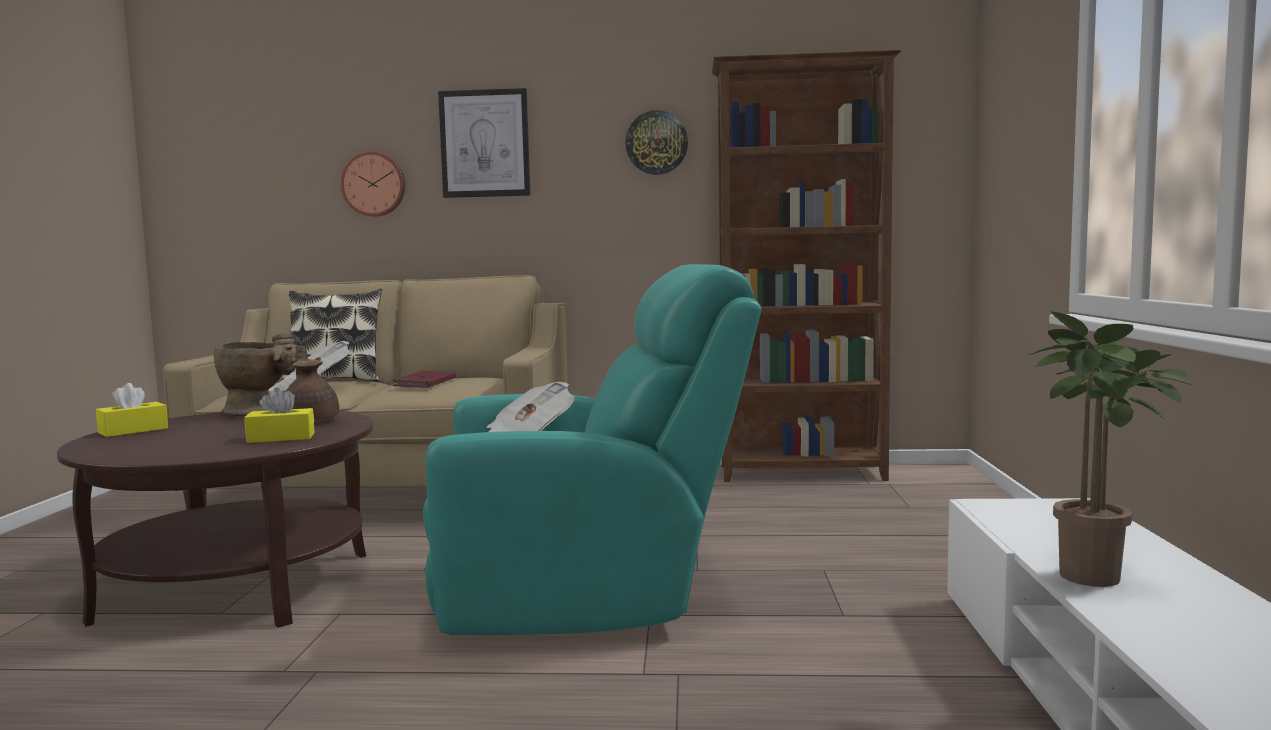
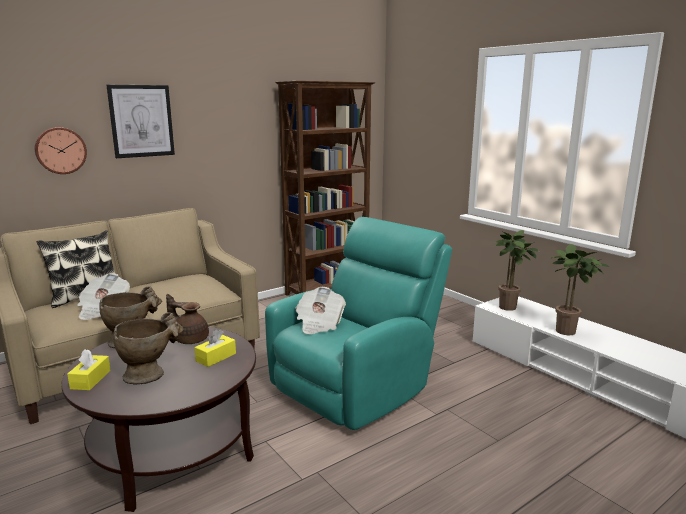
camera: 40 degrees left, 10 degrees up
red book [392,370,457,388] -> none
wall clock [625,110,688,175] -> none
none -> beige vase [114,312,184,384]
none -> potted plant [494,230,539,311]

